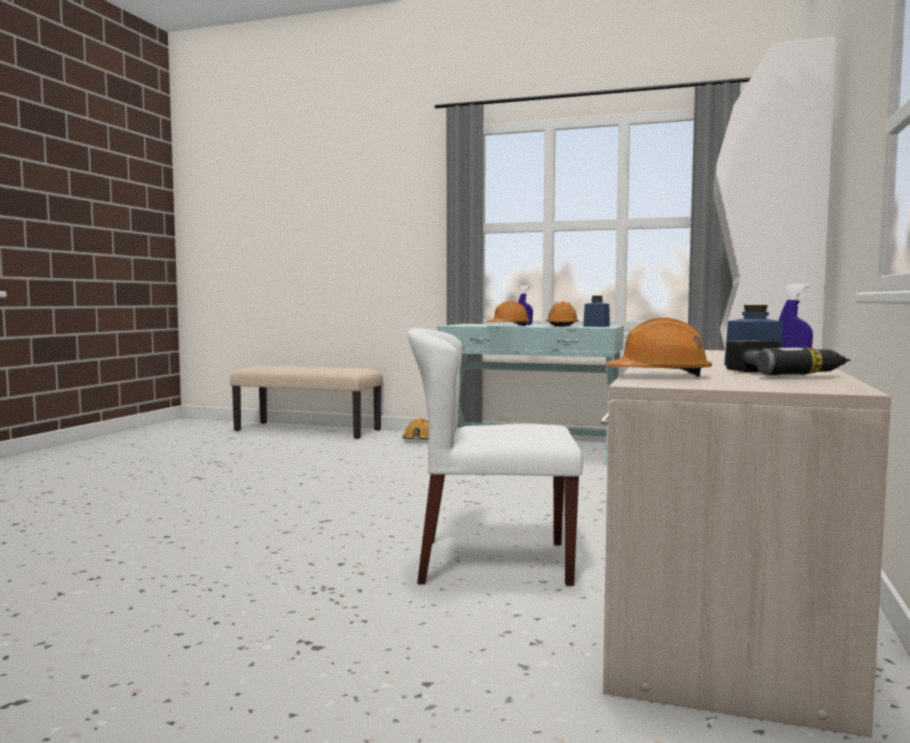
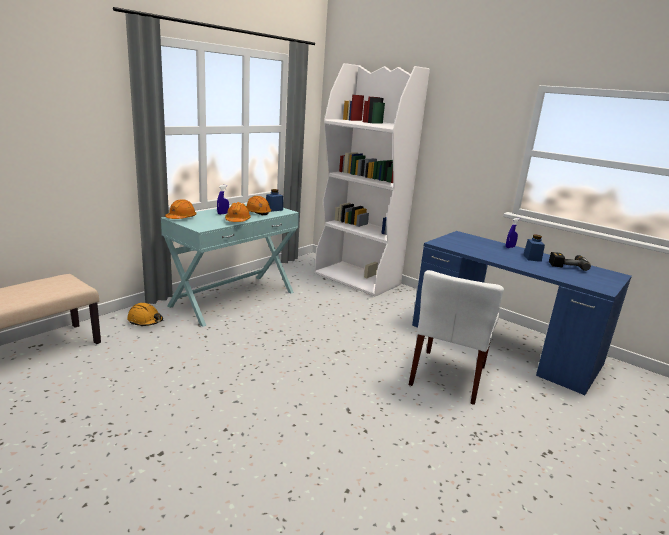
camera: 70 degrees left, 15 degrees up
beige desk [601,350,891,738] -> blue desk [412,231,632,395]
orange hard hat [605,318,712,377] -> orange hard hat moved to [165,199,197,219]

